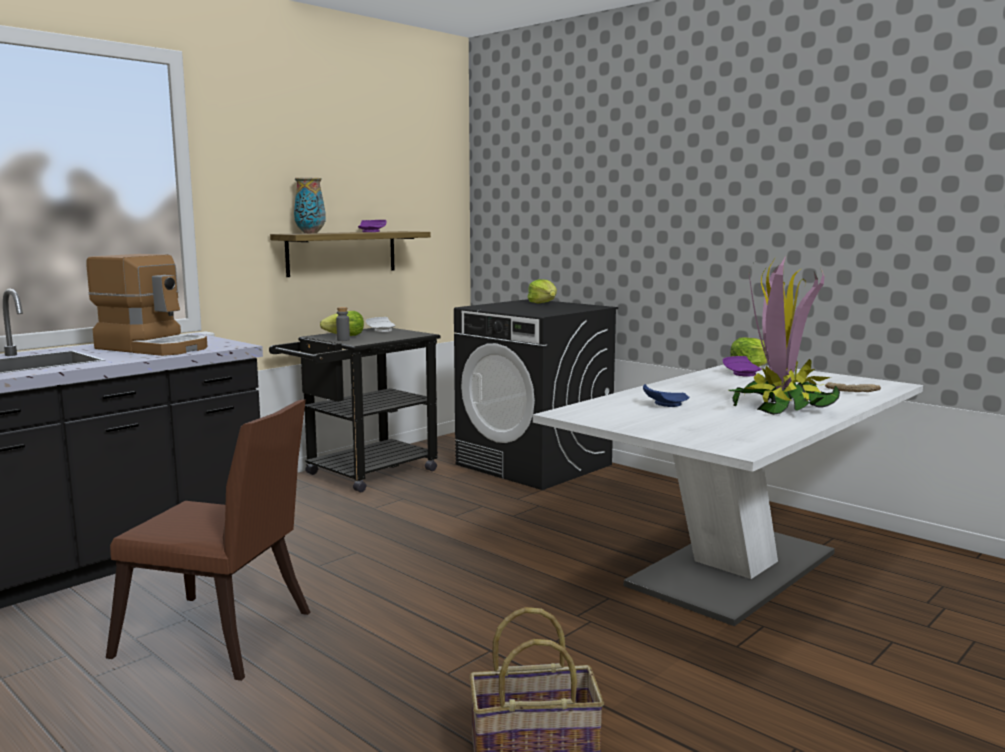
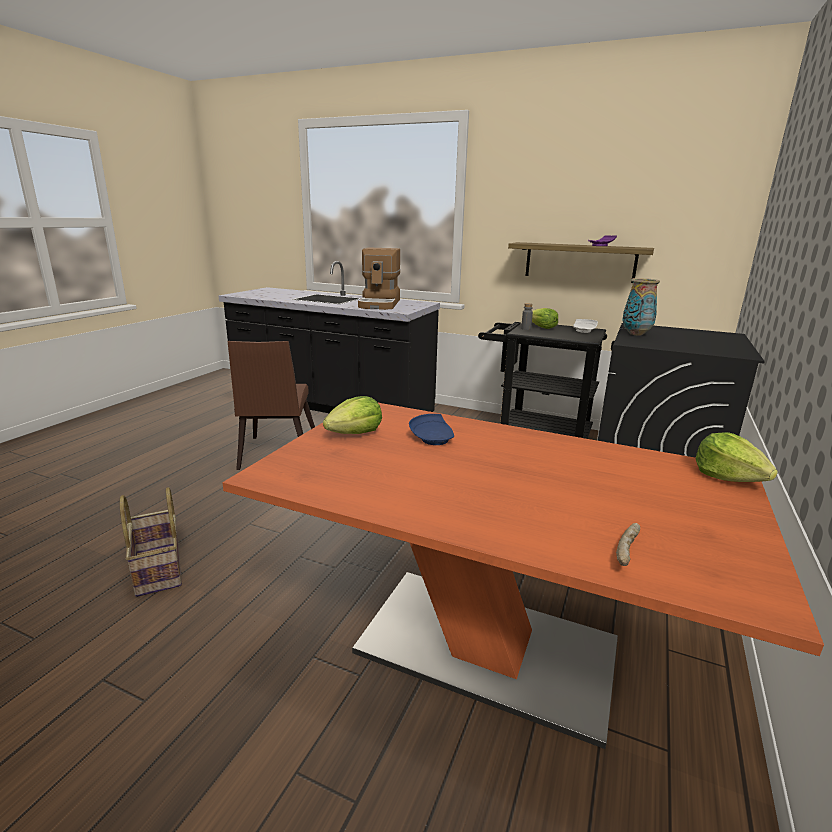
camera: 70 degrees right, 10 degrees up
vase [294,178,326,233] -> vase moved to [622,278,660,336]
lettuce [527,279,557,303] -> lettuce moved to [323,396,382,434]
white dining table [533,365,923,626] -> orange dining table [222,403,824,749]
purple plate [723,356,762,377] -> none
potted plant [729,256,840,415] -> none

